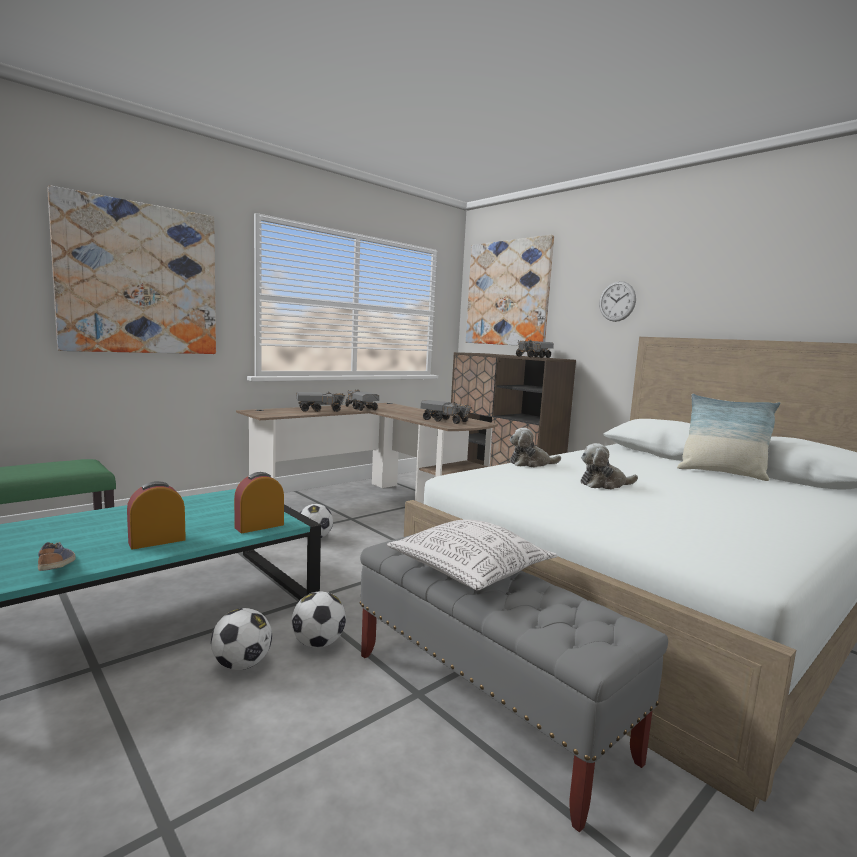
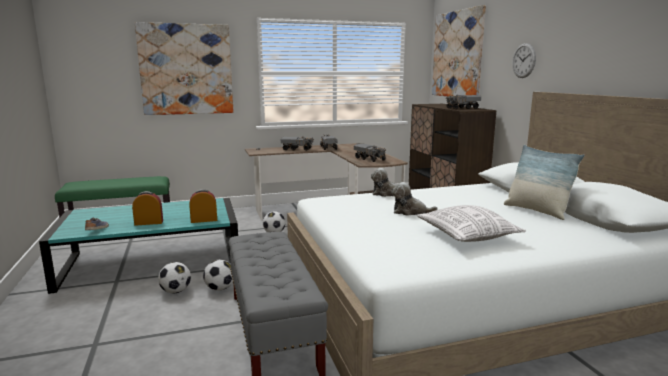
camera: 25 degrees right, 5 degrees up
pillow [387,519,557,590] -> pillow moved to [417,205,526,242]

